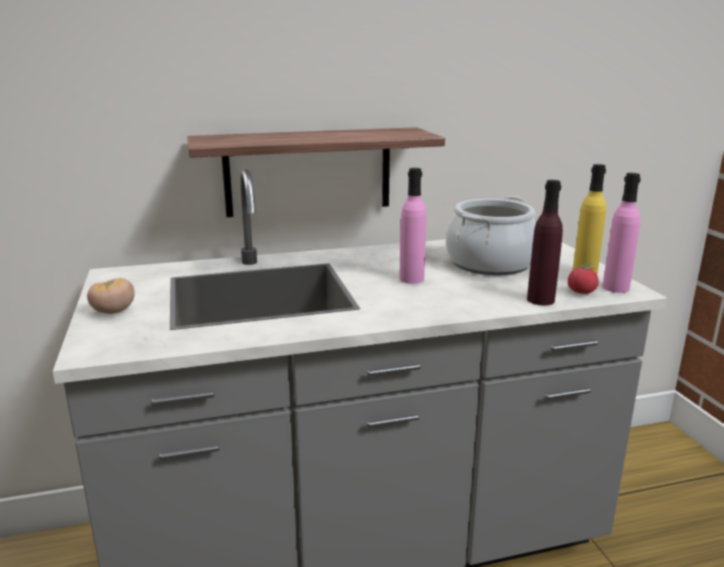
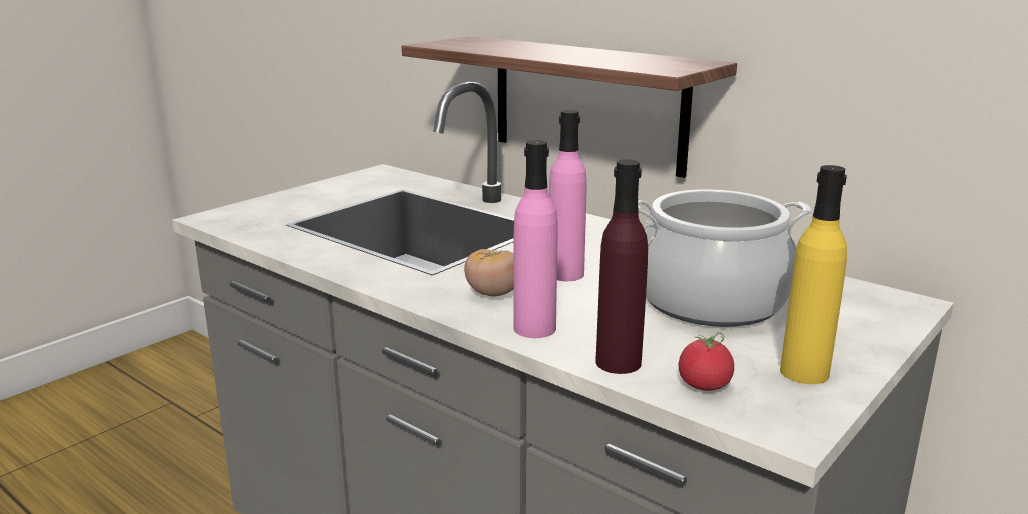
camera: 55 degrees right, 0 degrees up
tomato [87,278,135,314] -> tomato moved to [464,249,513,296]
pink bottle [602,173,641,293] -> pink bottle moved to [513,140,558,338]

